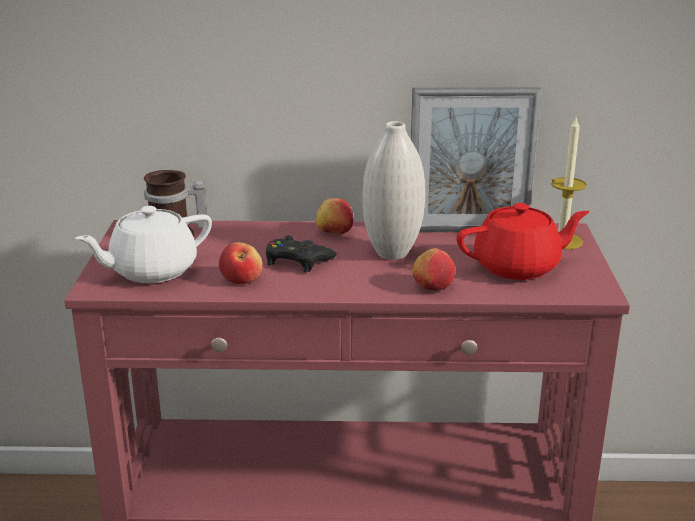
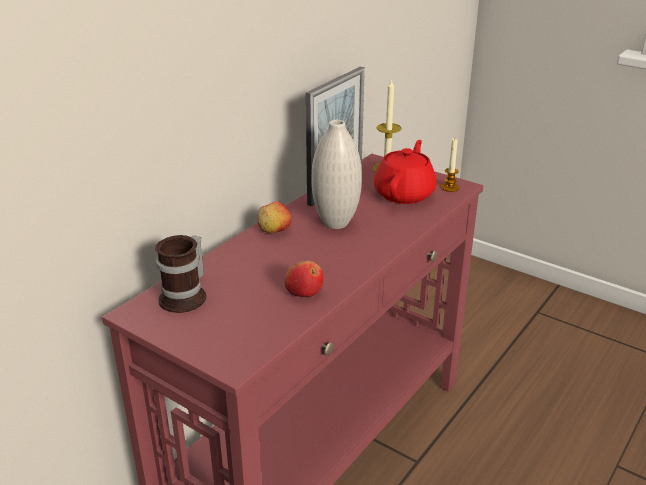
camera: 55 degrees left, 5 degrees up
white teapot [75,206,212,283] -> none
black game controller [266,235,337,273] -> none
apple [412,248,455,291] -> none
none -> candle [441,138,459,192]

